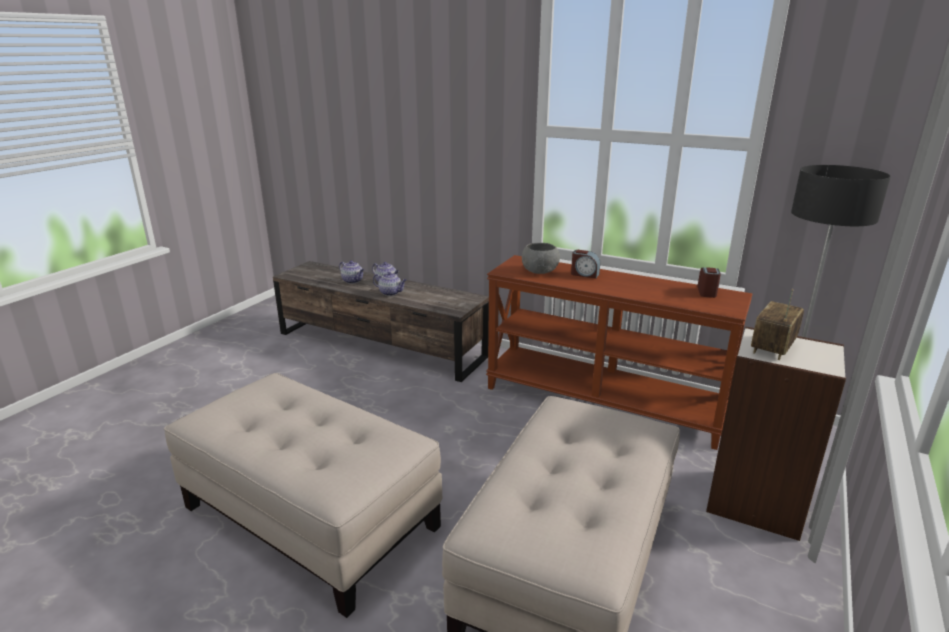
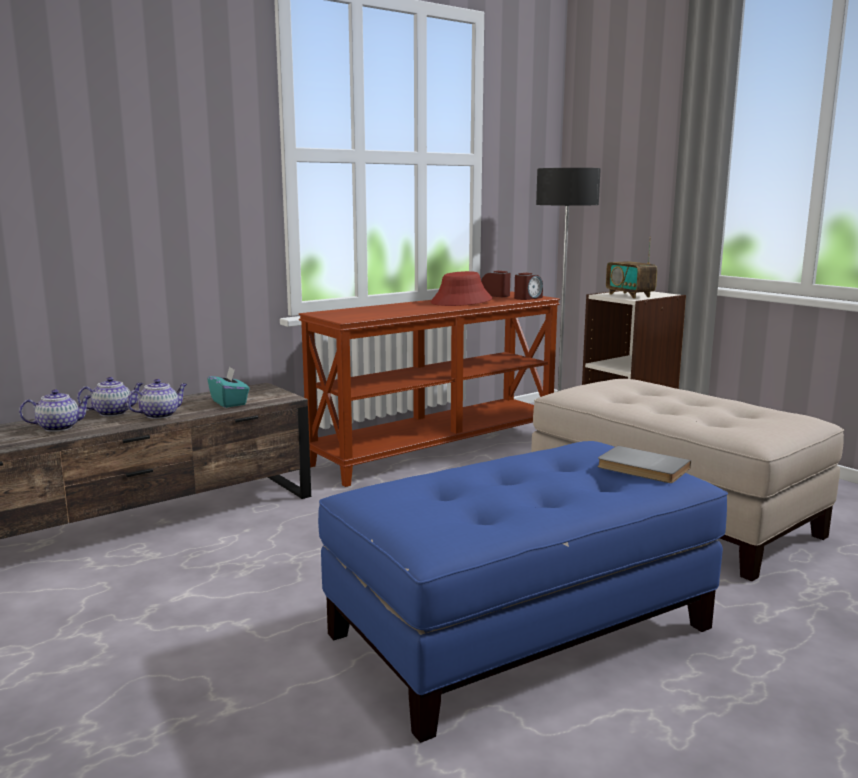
camera: 65 degrees left, 10 degrees down
beige ottoman [164,373,442,618] -> blue ottoman [318,441,728,743]
grey bowl [522,243,560,274] -> none
alarm clock [571,250,600,279] -> alarm clock moved to [514,273,543,300]
none -> turquoise tissue box [208,366,249,408]
none -> red hat [431,271,492,306]
none -> grey book [598,446,691,483]

